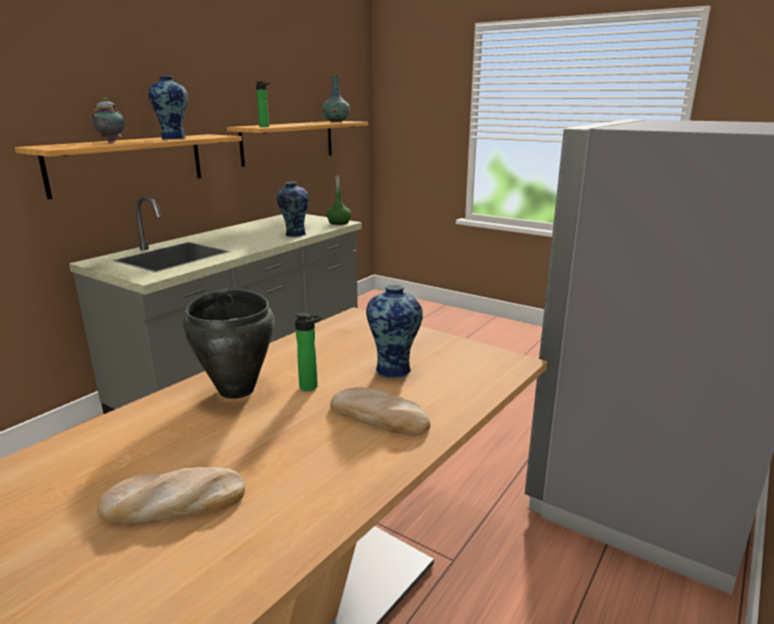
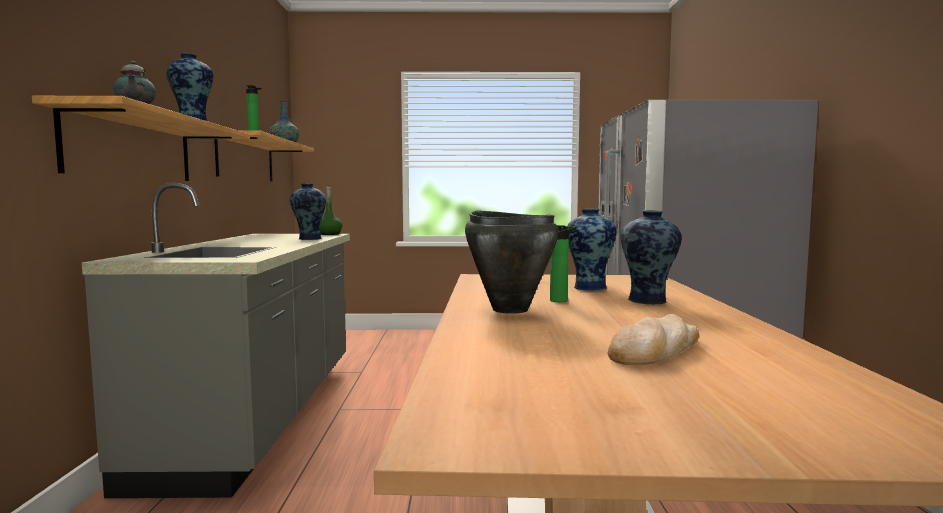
camera: 35 degrees left, 15 degrees down
bread [330,387,430,436] -> vase [621,210,682,305]

